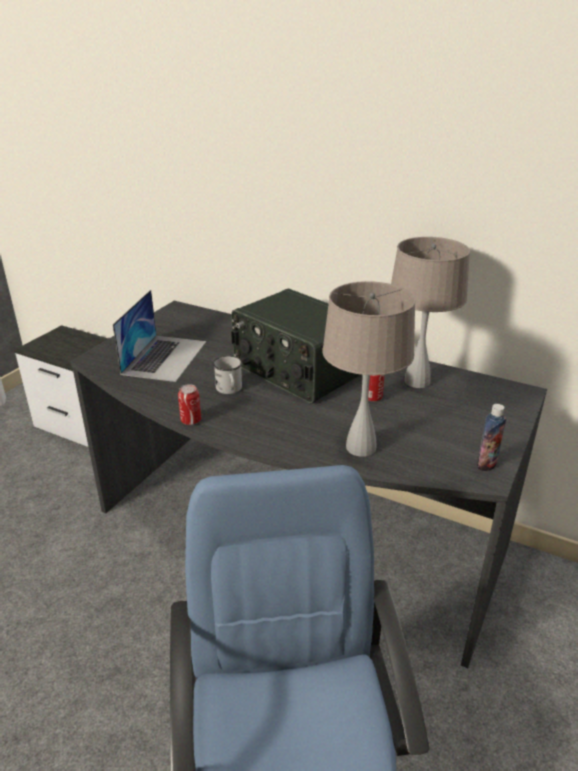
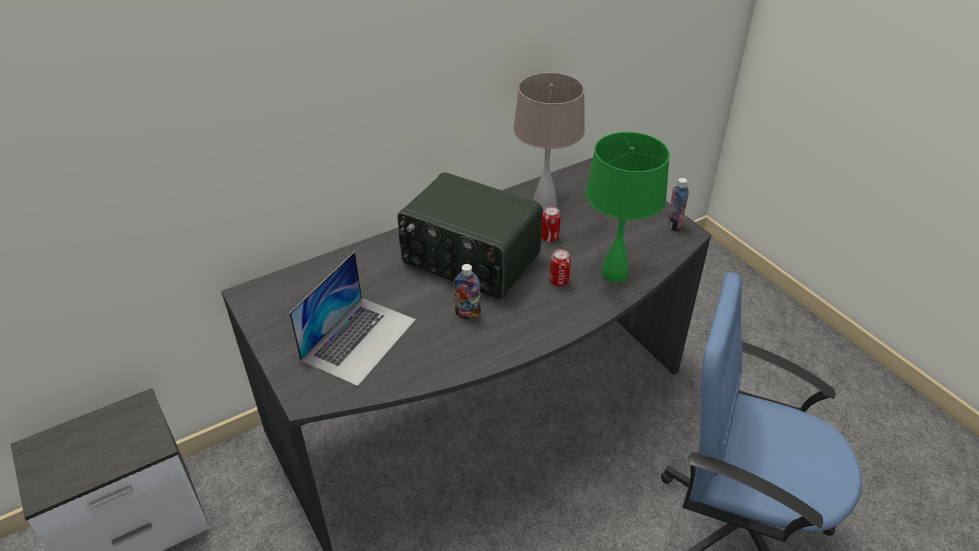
camera: 60 degrees left, 10 degrees up
laptop [113,290,206,382] -> laptop turned 75 degrees clockwise [289,251,416,387]
can [178,384,201,425] -> can moved to [549,249,571,287]
white mug [213,356,242,394] -> bottle [454,264,481,320]
radio [231,289,361,403] -> radio turned 45 degrees clockwise [397,172,543,300]
beige table lamp [322,281,416,457] -> green table lamp [586,132,670,282]

